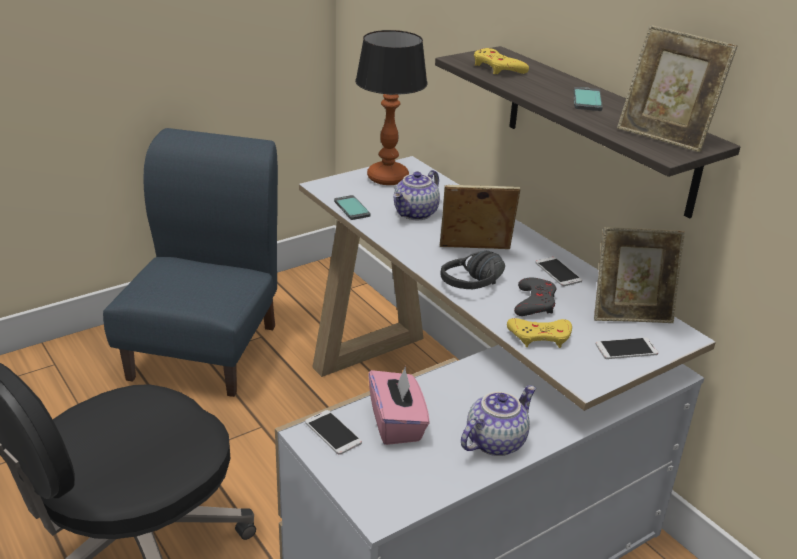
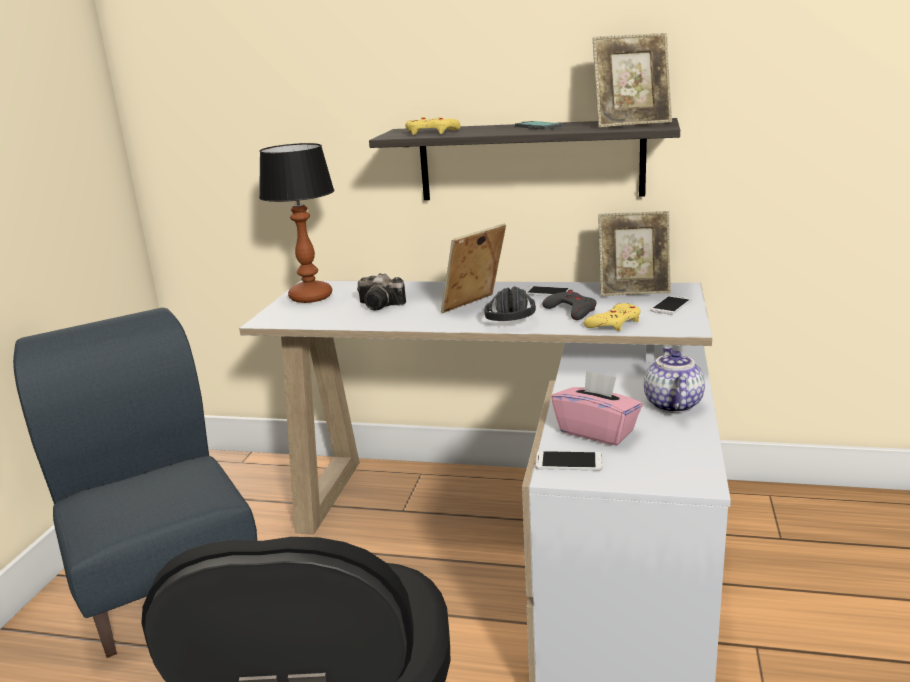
camera: 40 degrees left, 10 degrees down
phone [334,195,371,220] -> none
teapot [394,170,440,220] -> camera [357,273,406,311]
picture frame [594,227,685,323] -> picture frame turned 45 degrees clockwise [598,211,671,296]

